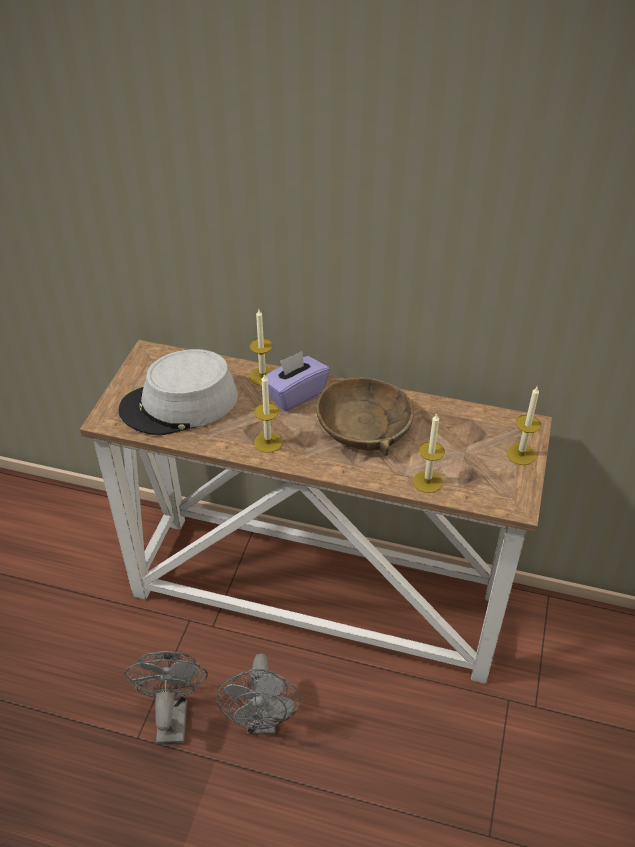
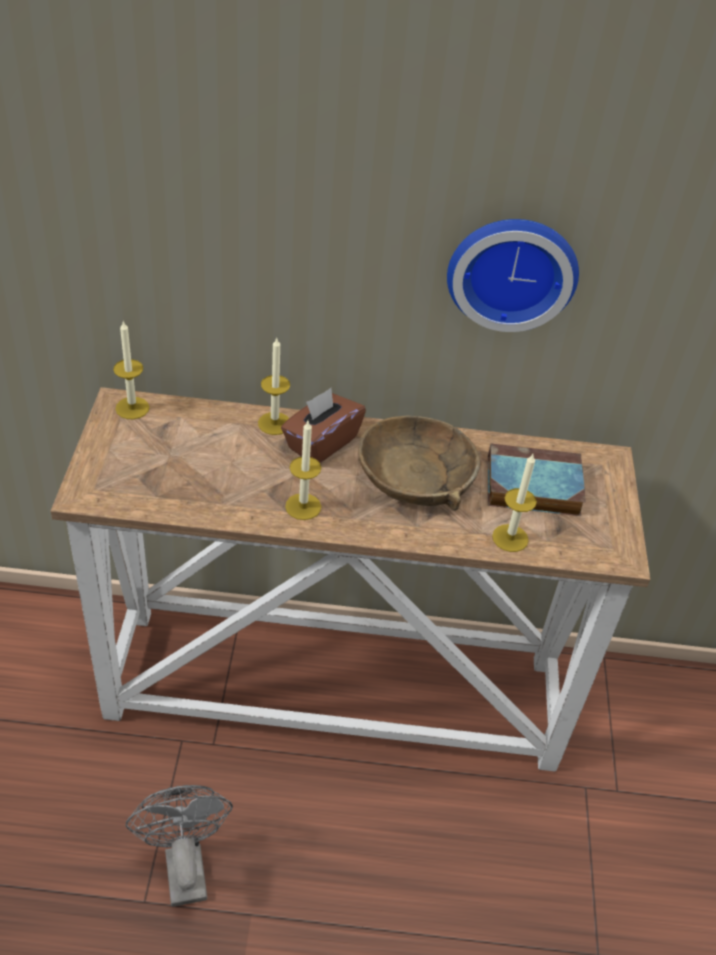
camera: 15 degrees left, 0 degrees up
grey hat [119,349,238,435] -> none
grey fan [216,654,301,734] -> none
purple tissue box [261,351,330,411] -> brown tissue box [281,388,366,463]
candle [507,387,541,465] -> candle moved to [113,321,149,419]
none -> wall clock [447,219,579,332]
none -> book [488,444,586,516]

